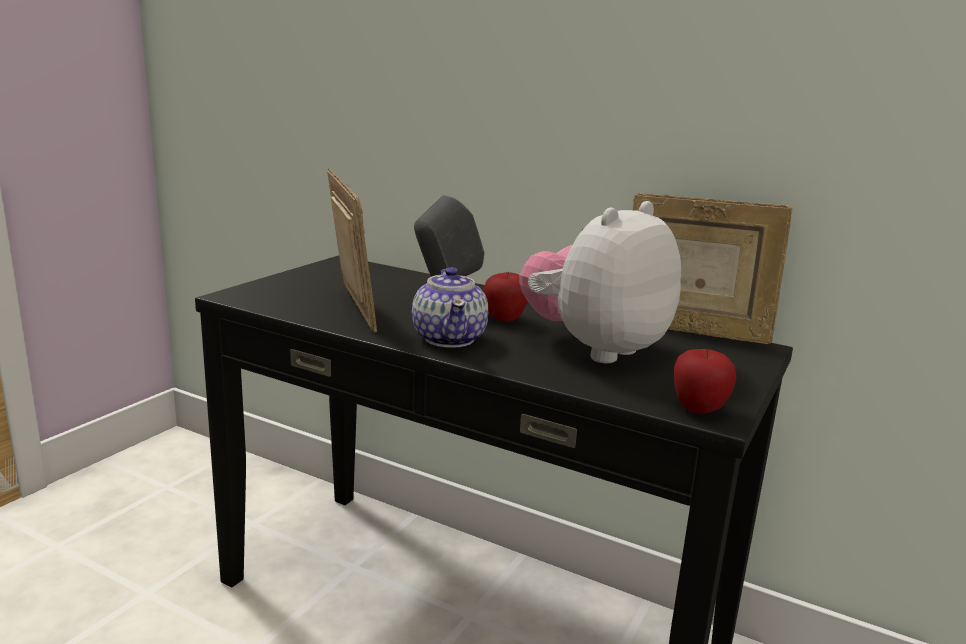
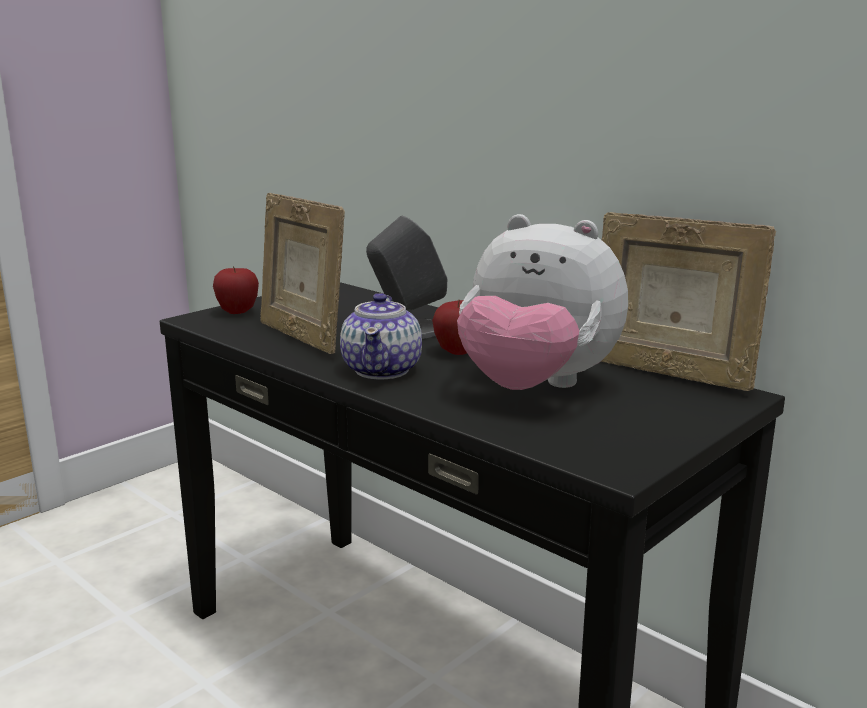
camera: 15 degrees right, 0 degrees up
picture frame [327,168,377,333] -> picture frame turned 150 degrees clockwise [260,193,345,354]
plush toy [519,201,681,363] -> plush toy turned 120 degrees counterclockwise [457,214,628,390]
apple [674,349,736,414] -> apple moved to [213,267,259,314]

